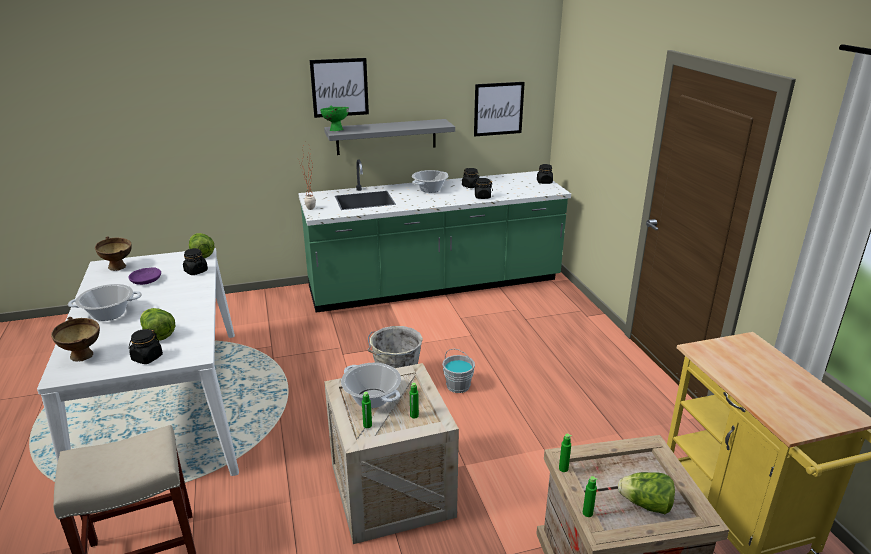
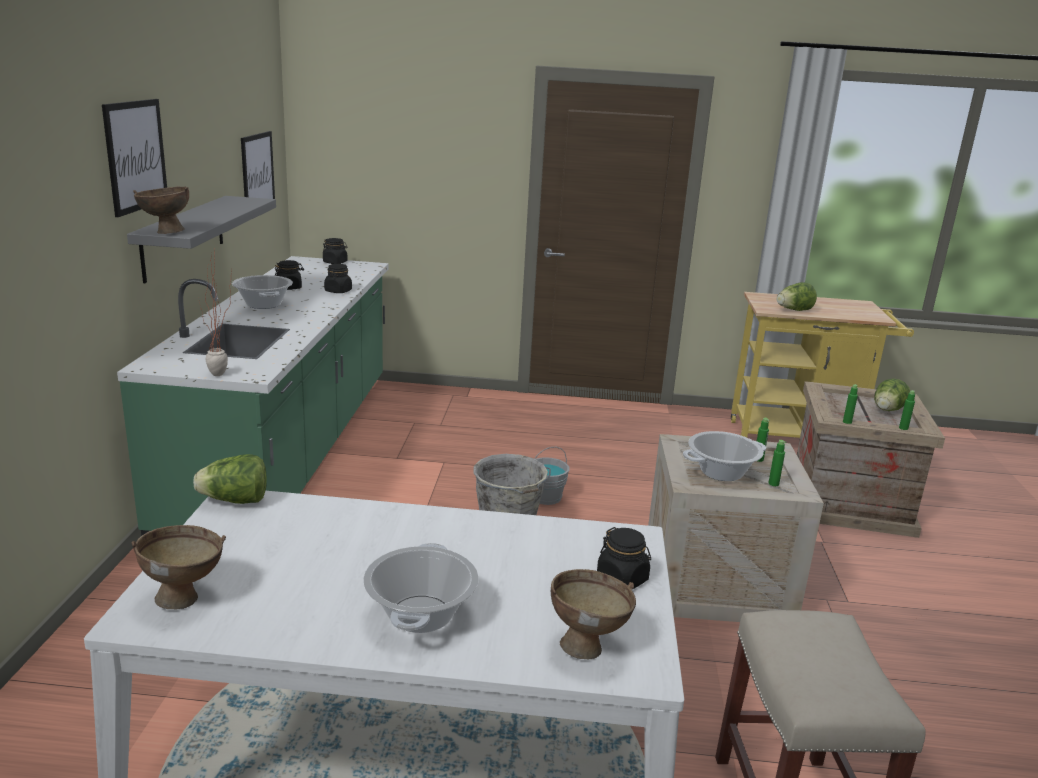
camera: 70 degrees left, 5 degrees down
purple bowl [128,267,161,285] -> none
lettuce [140,308,175,341] -> lettuce moved to [777,282,817,311]
black jar [183,248,208,275] -> none
green bowl [320,106,349,131] -> brown bowl [133,186,189,234]

